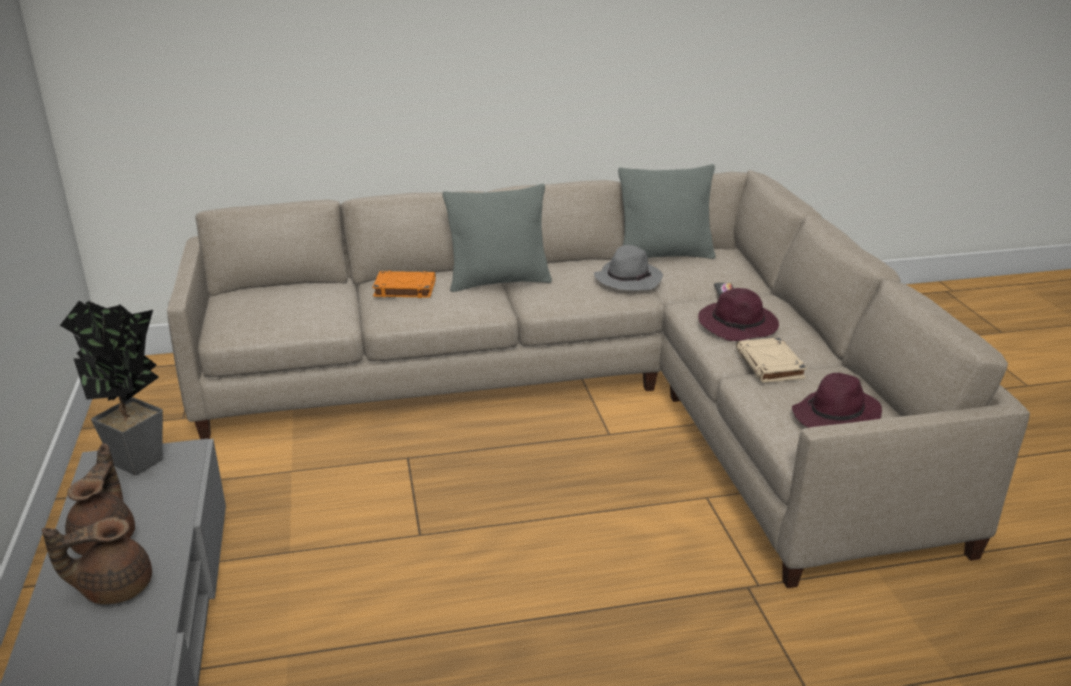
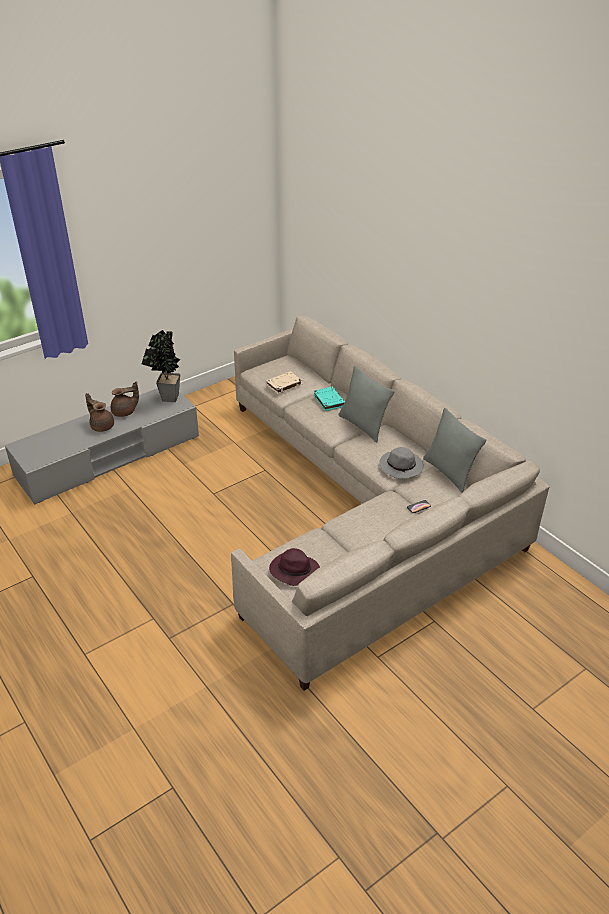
camera: 65 degrees right, 10 degrees up
orange book [372,271,435,298] -> turquoise book [313,387,345,411]
purple hat [698,288,779,341] -> none
beige book [736,337,807,383] -> beige book moved to [266,371,302,394]

